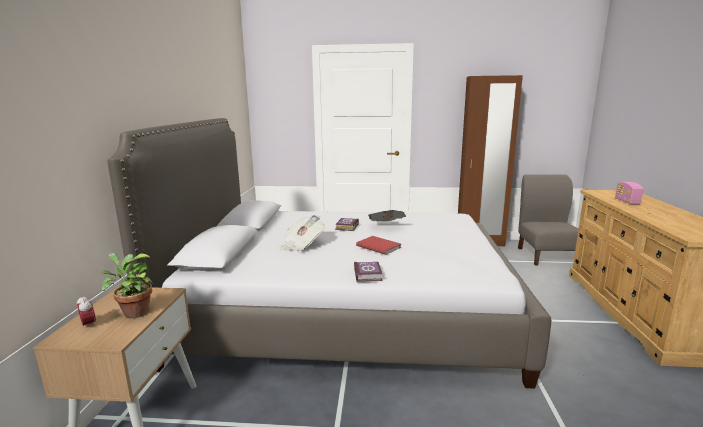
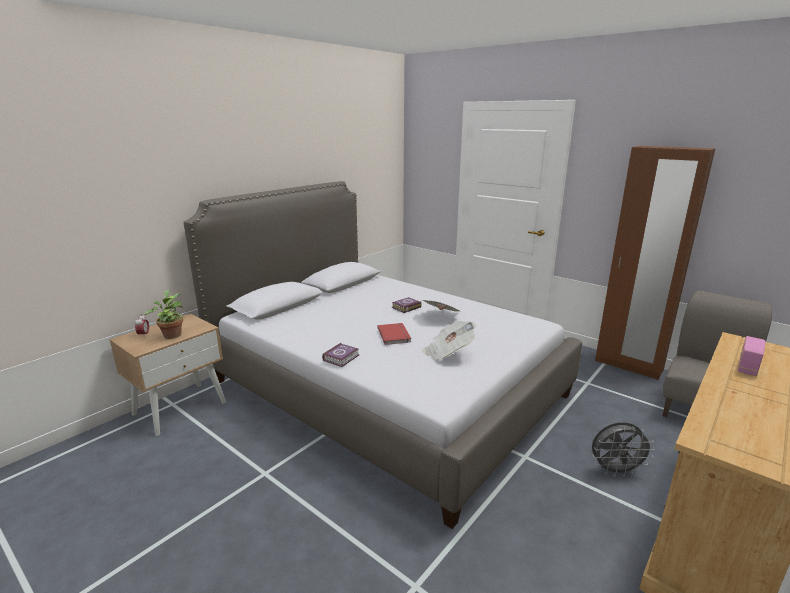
camera: 35 degrees right, 5 degrees up
newspaper [280,215,325,251] -> newspaper moved to [422,321,476,361]
none -> grey fan [592,422,655,477]

